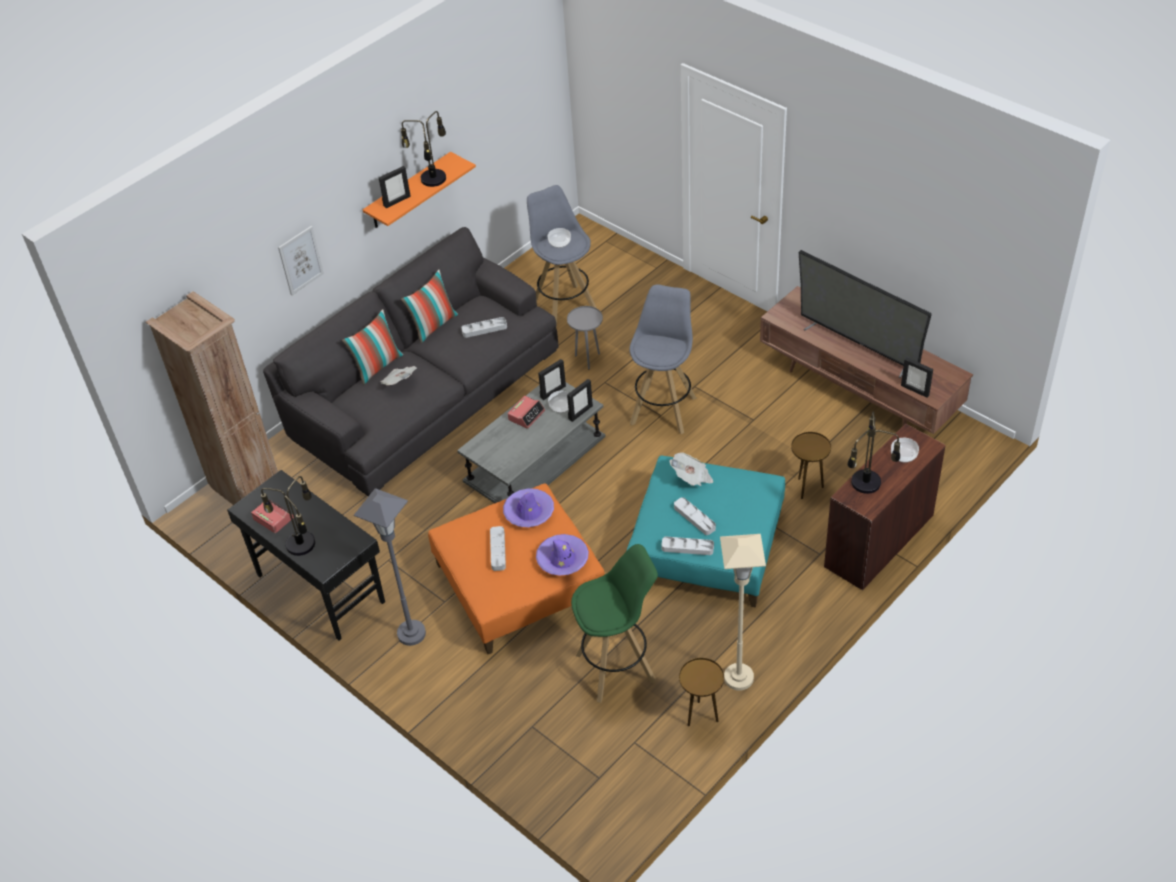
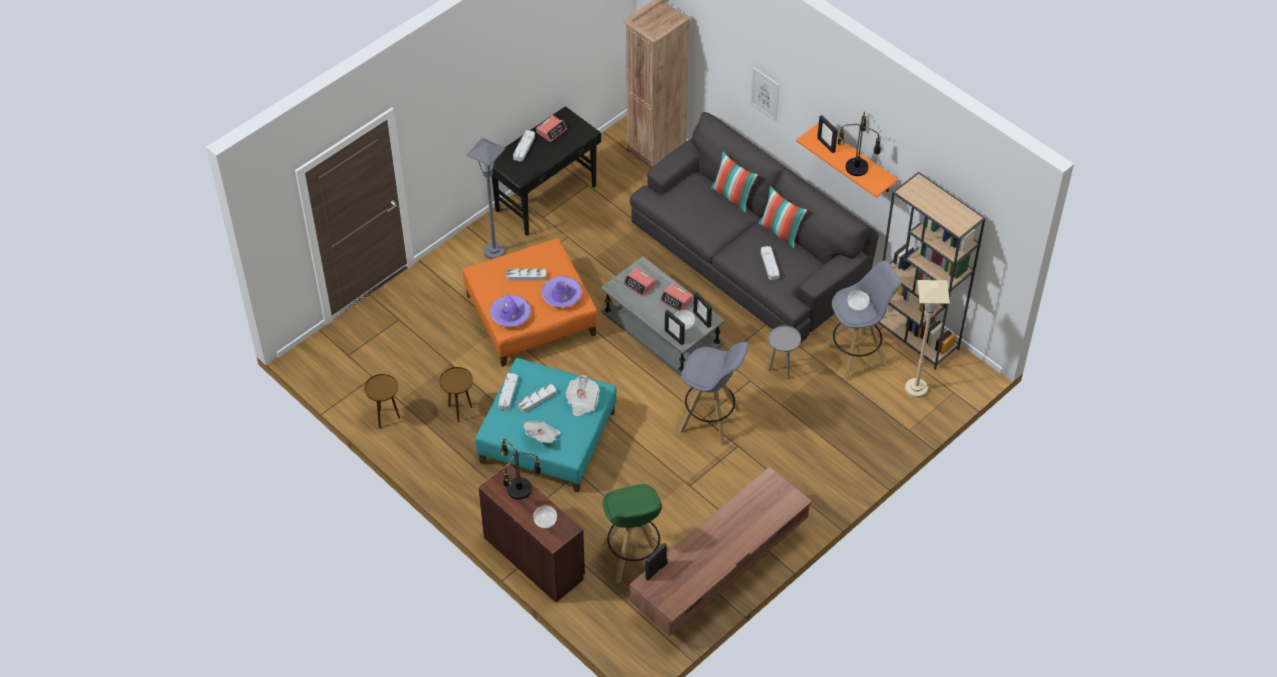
camera: 90 degrees right, 5 degrees up
table lamp [261,476,315,556] -> grey tray [513,130,535,161]
newspaper [380,366,417,385] -> newspaper moved to [523,421,561,443]
green stool [571,544,658,703] -> green stool moved to [602,484,662,584]
beige floor lamp [720,534,766,691] -> beige floor lamp moved to [905,280,950,398]
brown side table [791,432,831,499] -> brown side table moved to [439,367,473,423]
television [799,250,932,378] -> none
none -> alarm clock [623,268,656,296]
none -> bookcase [878,172,986,370]

